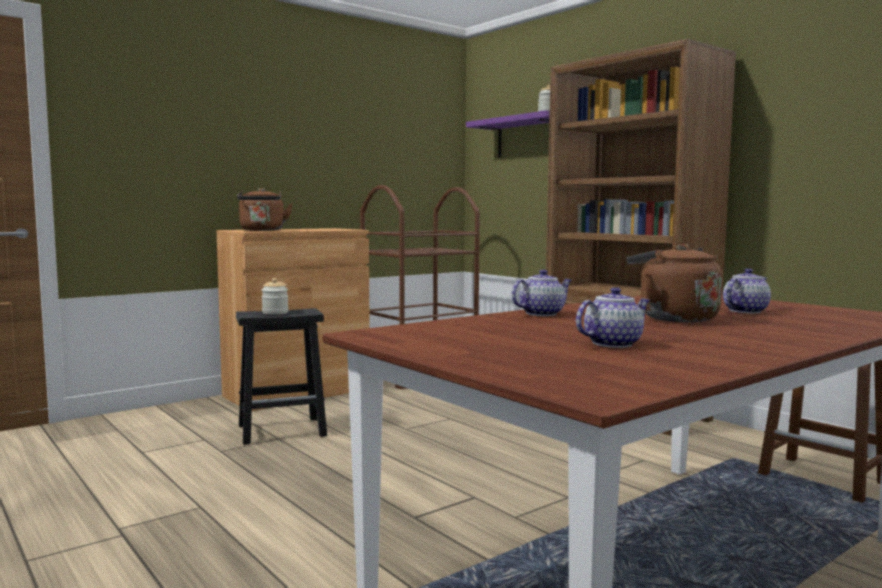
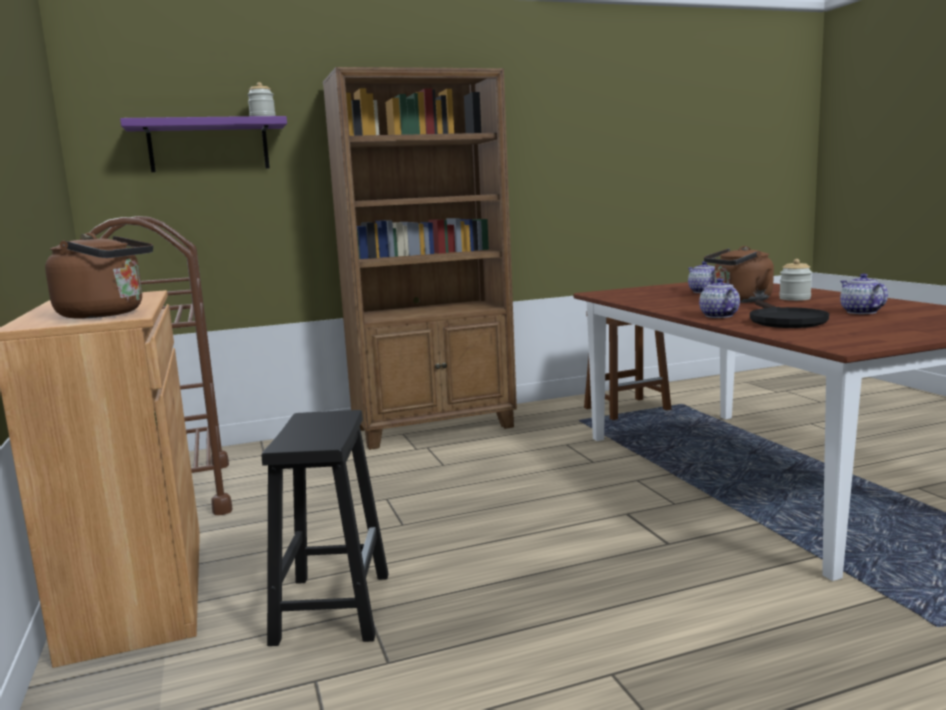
camera: 70 degrees left, 5 degrees up
jar [261,278,288,315] -> jar moved to [779,259,812,301]
none -> black frying pan [750,300,829,328]

